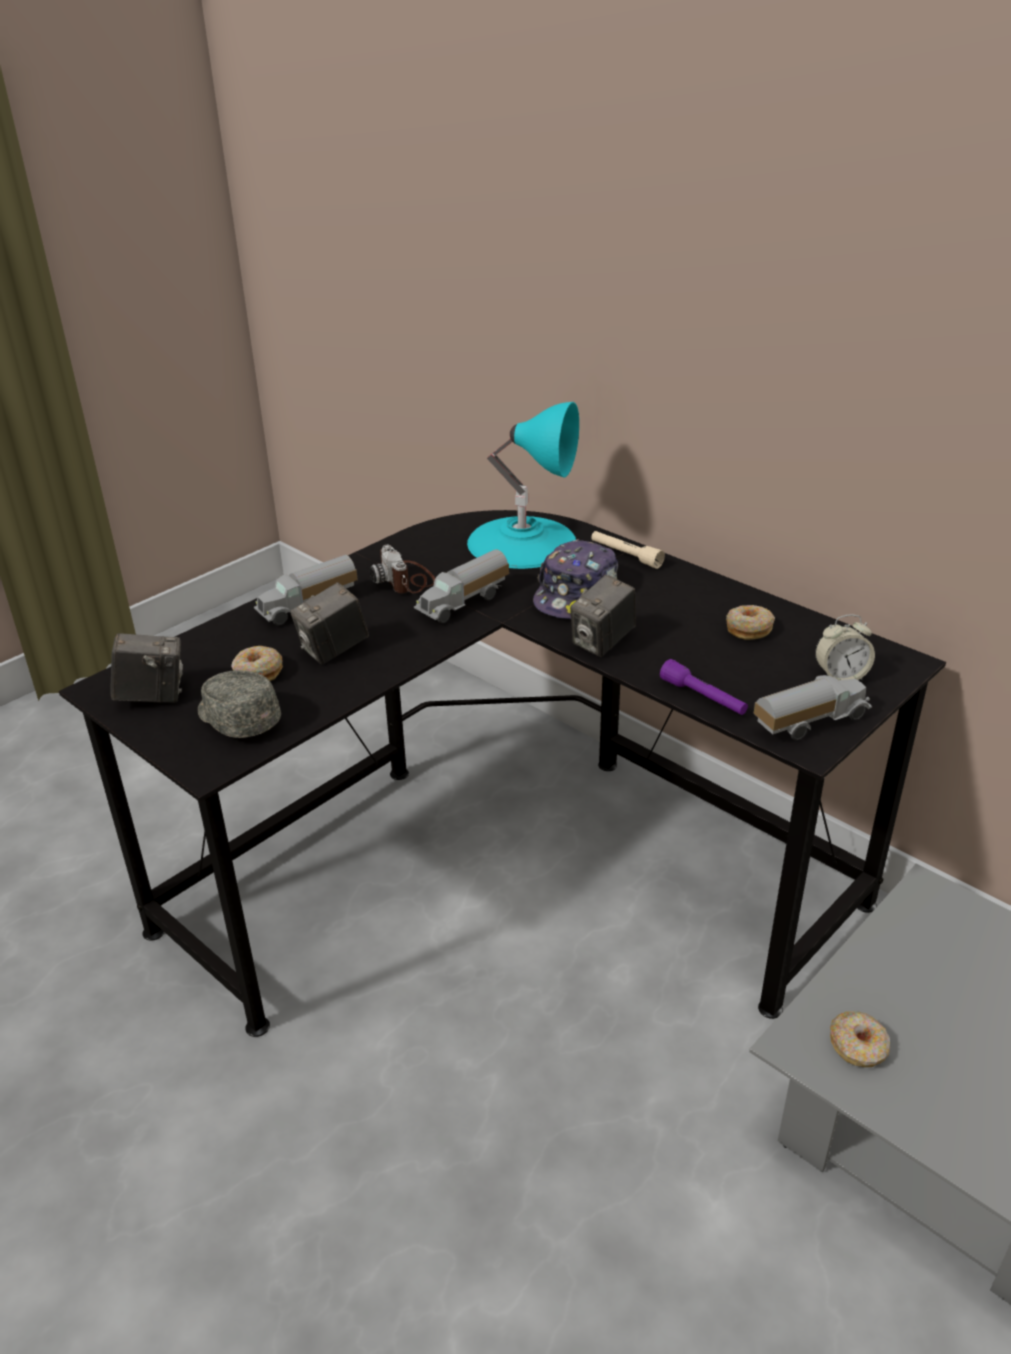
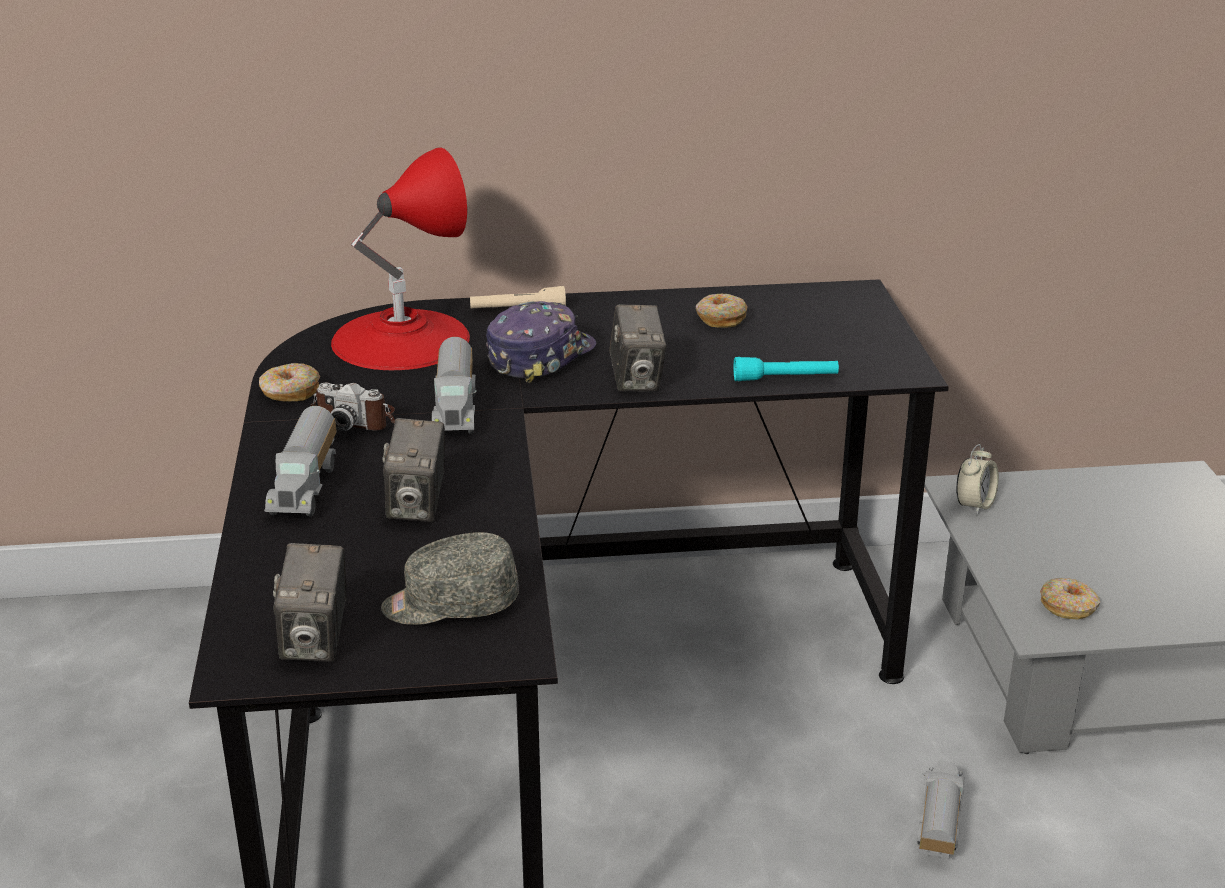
camera: 50 degrees left, 5 degrees down
camera [110,633,183,703] -> camera turned 150 degrees clockwise [273,543,347,662]
donut [231,646,283,681] -> donut moved to [259,363,320,402]
turquoise table lamp [467,402,579,569] -> red table lamp [331,147,470,370]
cap [533,539,618,619] -> cap turned 120 degrees counterclockwise [486,301,596,383]
purple flashlight [660,659,748,715] -> turquoise flashlight [734,357,839,381]
toy truck [754,675,872,740] -> toy truck moved to [917,761,965,858]
alarm clock [815,614,875,680] -> alarm clock moved to [956,444,999,515]

